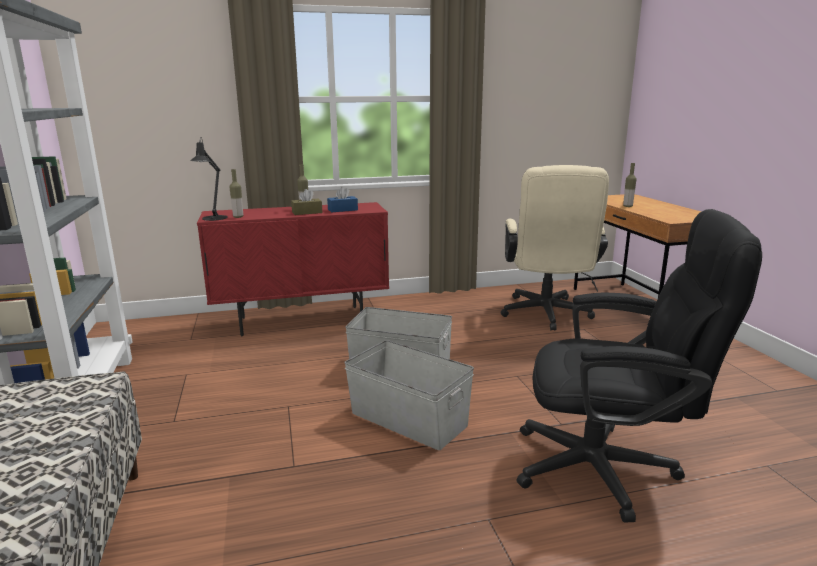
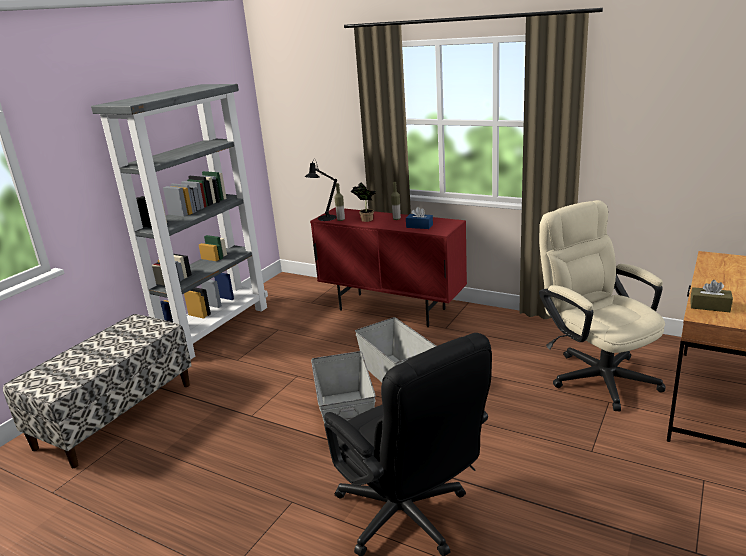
camera: 45 degrees right, 5 degrees up
brown tissue box [291,189,322,215] -> brown tissue box moved to [690,280,733,312]
beige office chair [501,165,609,331] -> beige office chair turned 105 degrees clockwise [539,200,666,411]
bottle [623,163,637,207] -> none
none -> potted plant [351,182,376,222]

